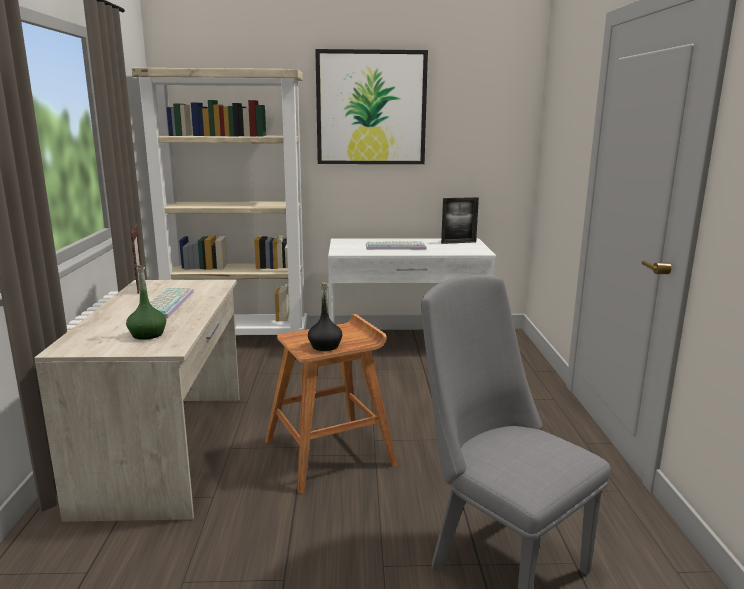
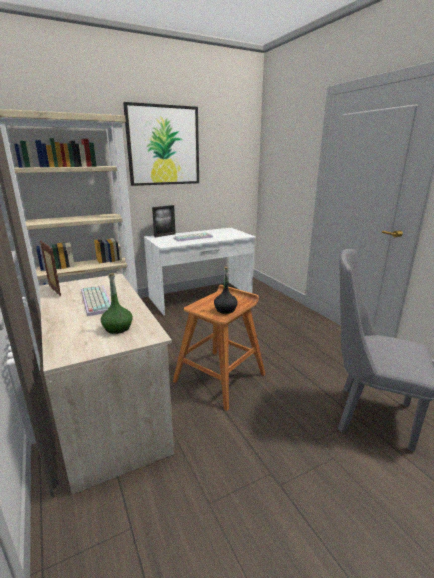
camera: 25 degrees left, 5 degrees up
picture frame [441,197,479,244] -> picture frame moved to [152,205,176,237]

